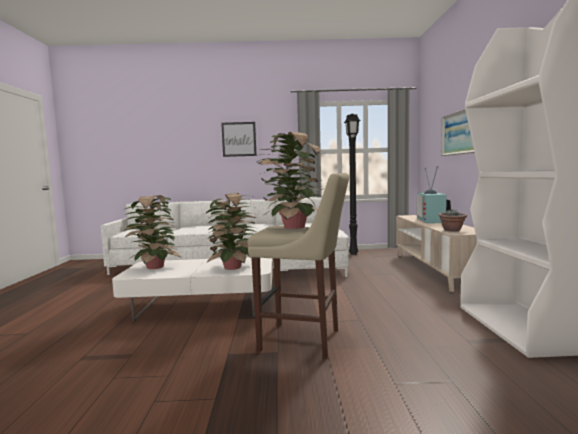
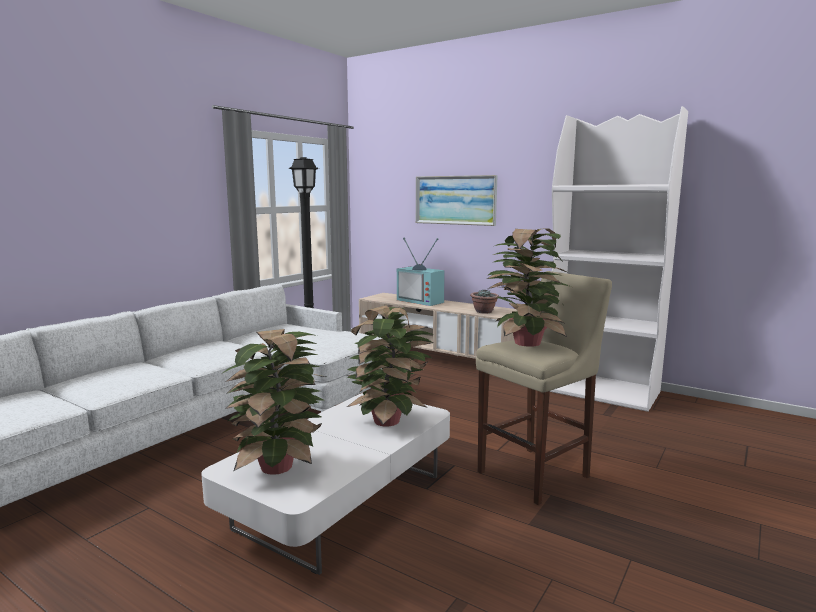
camera: 55 degrees left, 5 degrees up
picture [221,122,257,157] -> none

